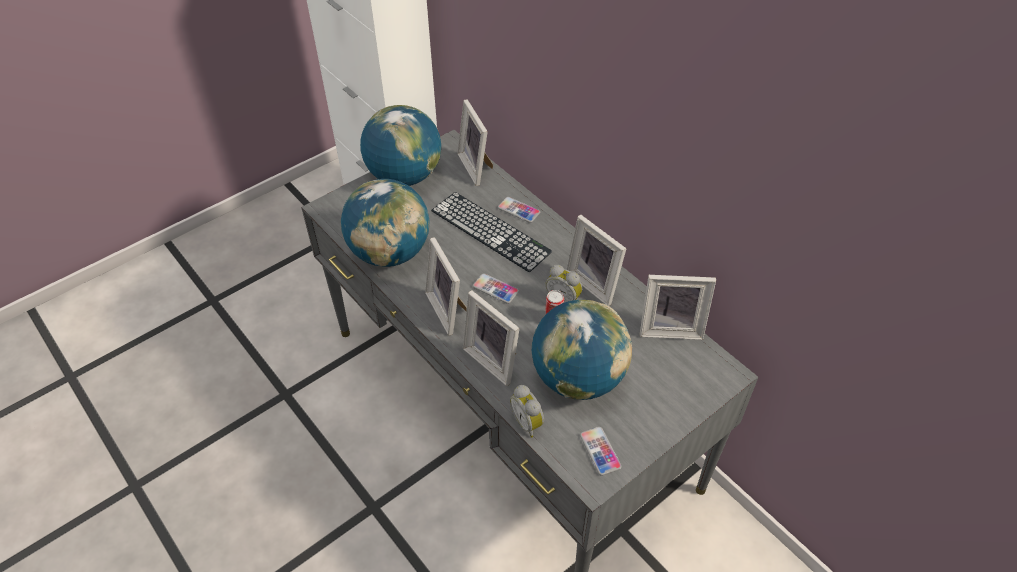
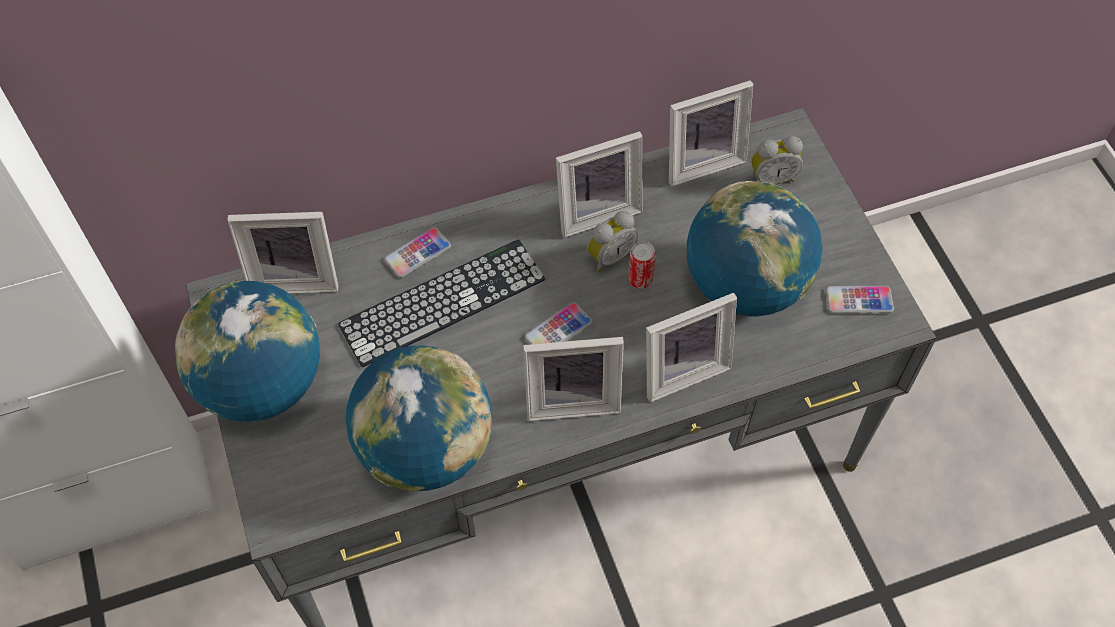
camera: 70 degrees left, 10 degrees up
alarm clock [510,385,544,438] -> alarm clock moved to [751,136,803,185]
picture frame [640,275,716,340] -> picture frame turned 45 degrees clockwise [669,80,753,186]

